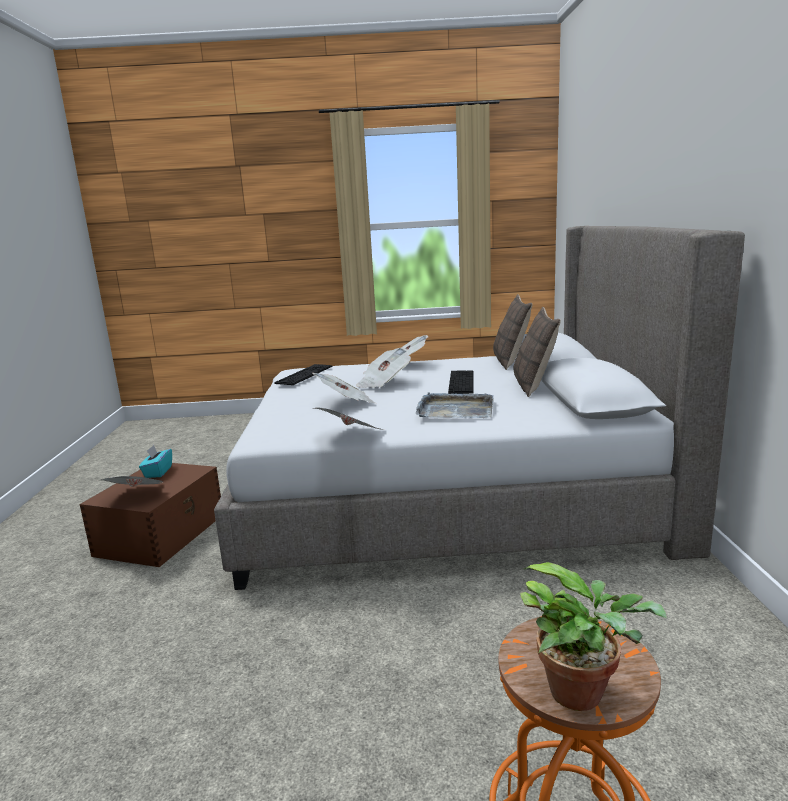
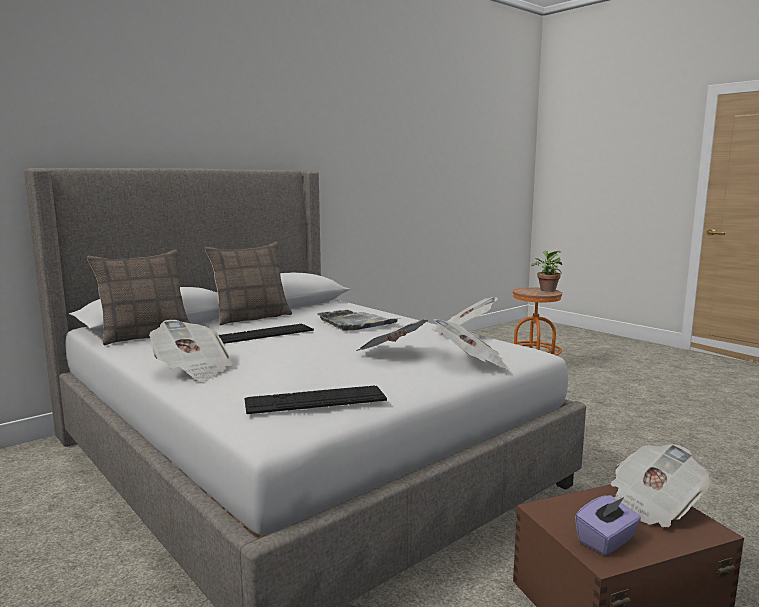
camera: 130 degrees left, 5 degrees down
turquoise tissue box [139,445,172,478] -> purple tissue box [575,495,641,555]
newspaper [356,348,411,388] -> newspaper moved to [434,319,509,369]

